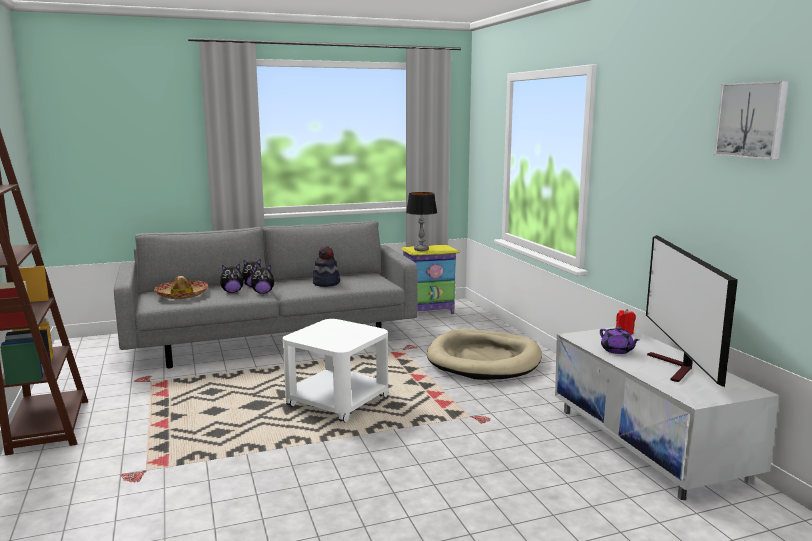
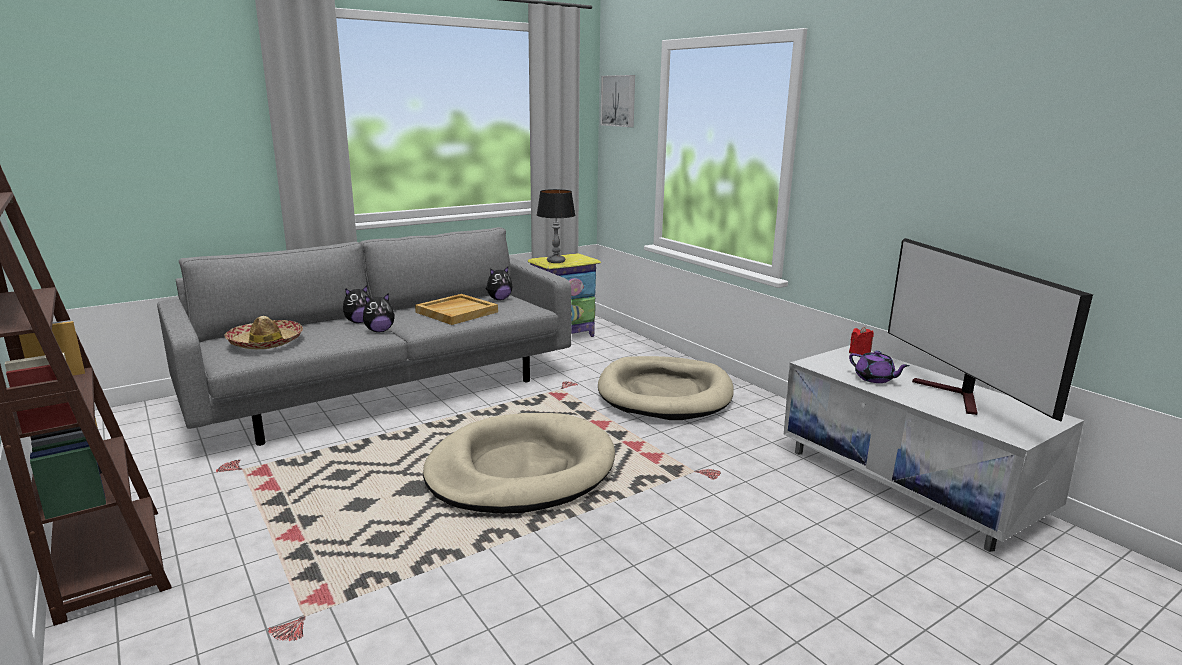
camera: 15 degrees left, 5 degrees up
plush toy [220,264,245,293] -> plush toy moved to [486,267,513,300]
white side table [283,319,389,423] -> beige dog bed [423,413,615,514]
hat [313,246,340,287] -> beige tray [415,294,498,325]
picture [714,81,789,160] -> picture moved to [601,75,635,127]

